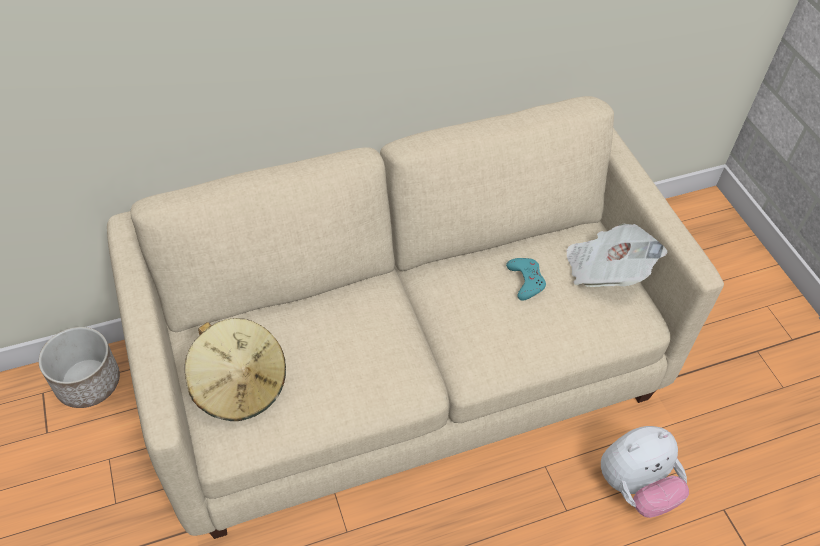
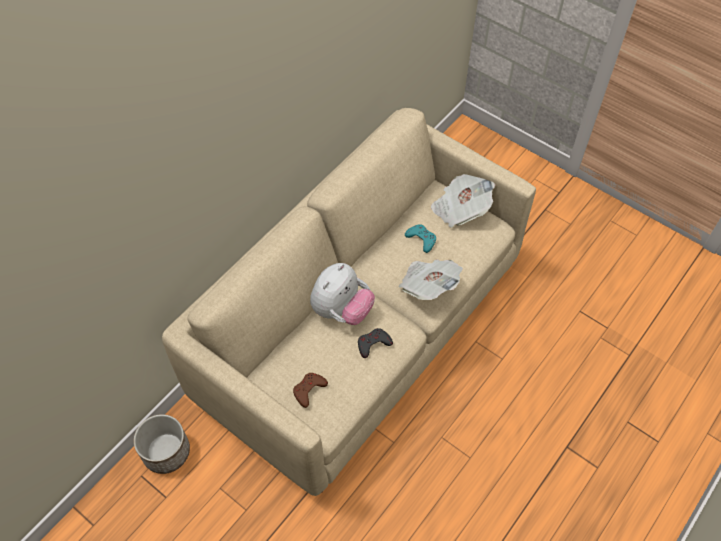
camera: 30 degrees left, 5 degrees up
beige hat [185,318,286,421] -> brown game controller [293,373,328,408]
plush toy [601,426,689,518] -> plush toy moved to [310,263,375,325]
none -> grey game controller [358,328,393,358]
none -> newspaper [398,259,463,300]

